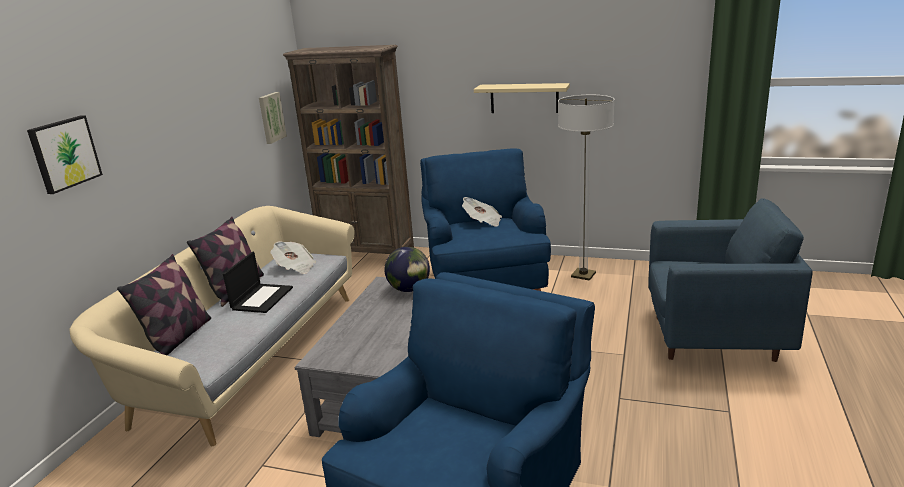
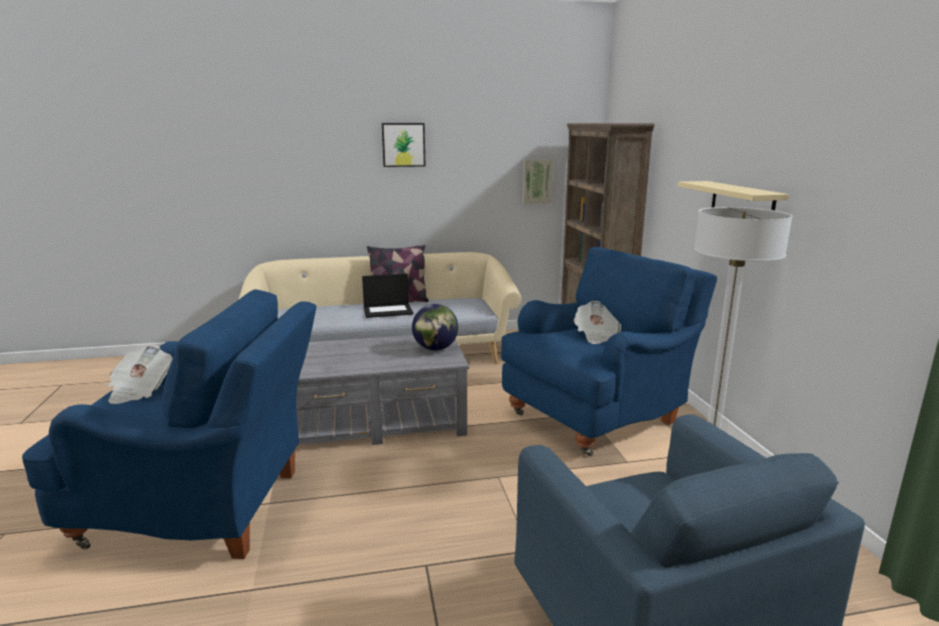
camera: 60 degrees right, 5 degrees down
picture [27,115,103,194] -> picture moved to [382,123,425,167]
pillow [117,254,211,356] -> none
newspaper [270,241,316,274] -> newspaper moved to [108,345,173,404]

